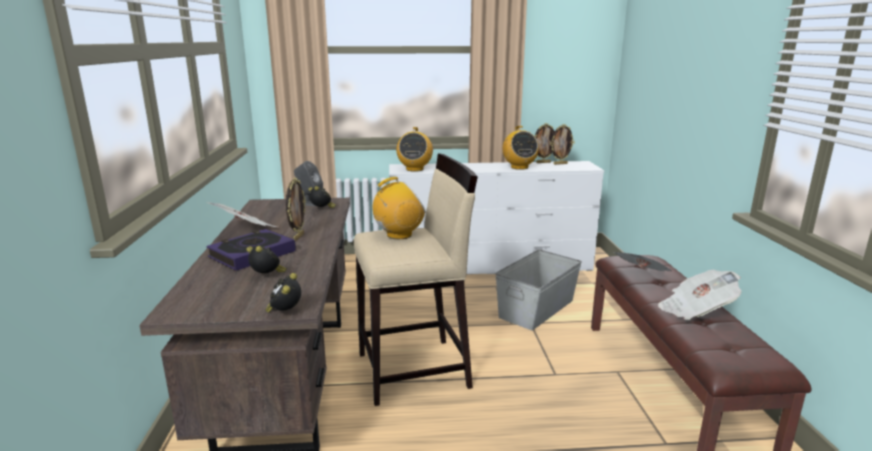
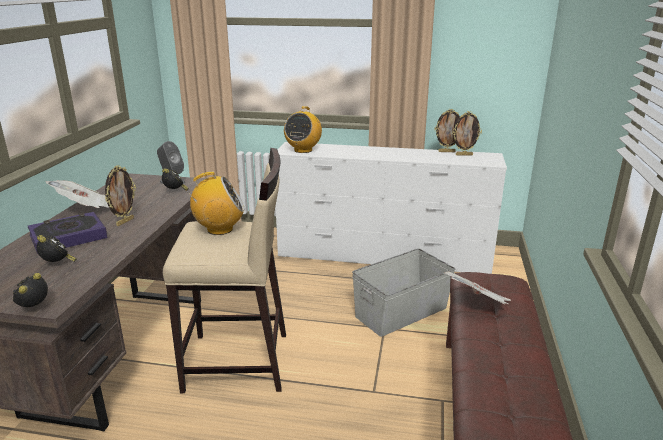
camera: 15 degrees right, 5 degrees up
radio [502,126,539,170] -> none
newspaper [658,270,742,320] -> none

